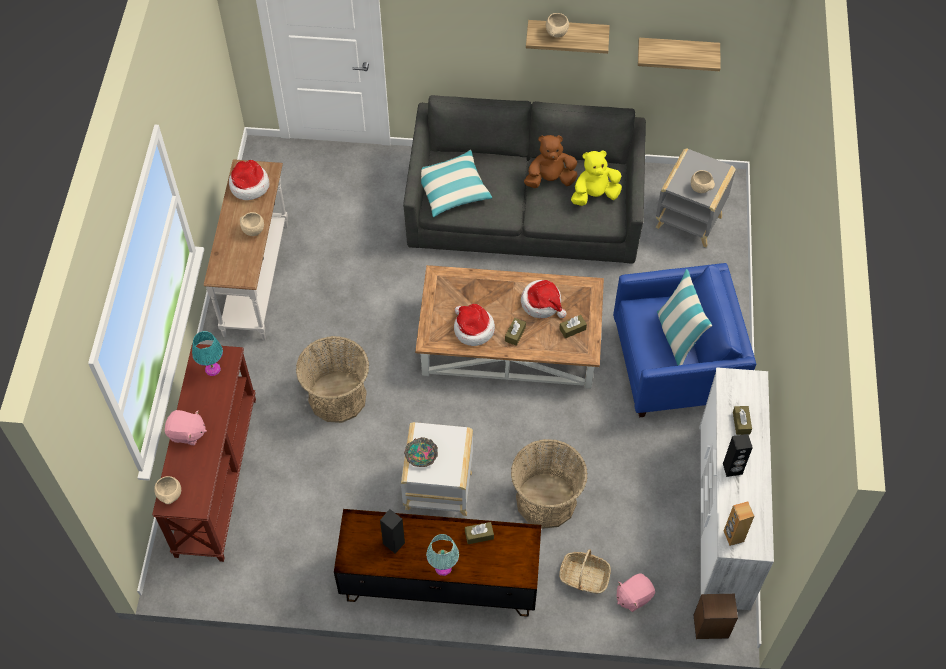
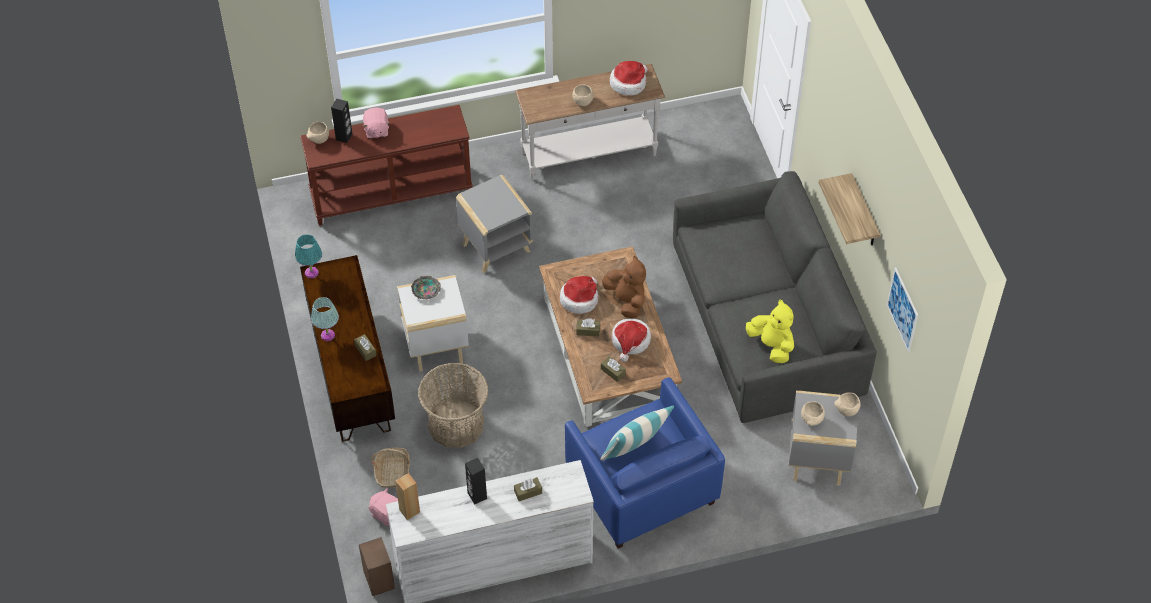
camera: 70 degrees right, 5 degrees down
turquoise table lamp [192,331,223,376] -> turquoise table lamp moved to [295,234,322,278]
basket [296,336,369,423] -> grey side table [456,175,533,273]
black speaker [380,509,405,553] -> black speaker moved to [331,99,352,143]
pillow [421,150,492,217] -> none
brown plush toy [524,135,577,188] -> brown plush toy moved to [602,255,646,319]
beige bowl [546,13,569,38] -> beige bowl moved to [834,392,861,416]
shelf [638,38,721,71] -> picture [887,267,918,352]

